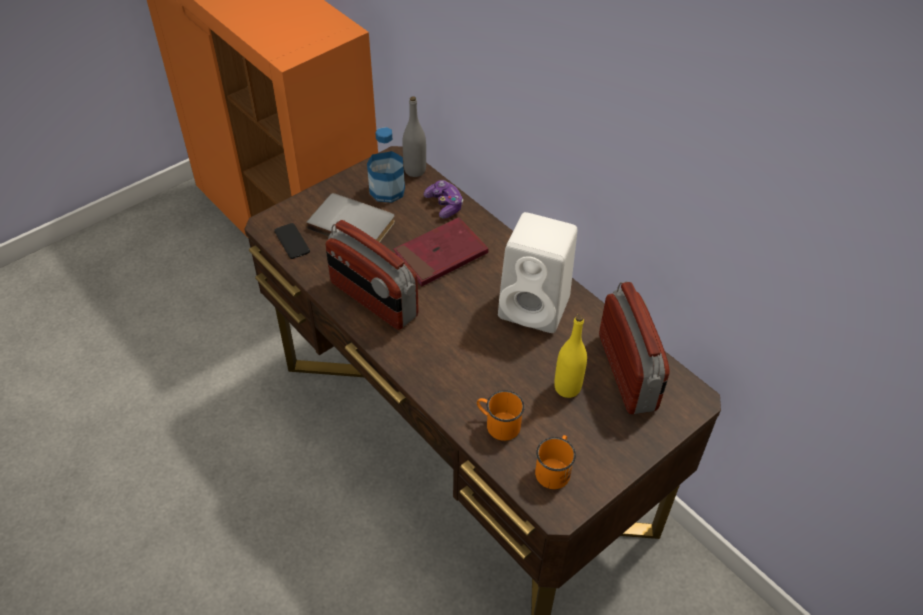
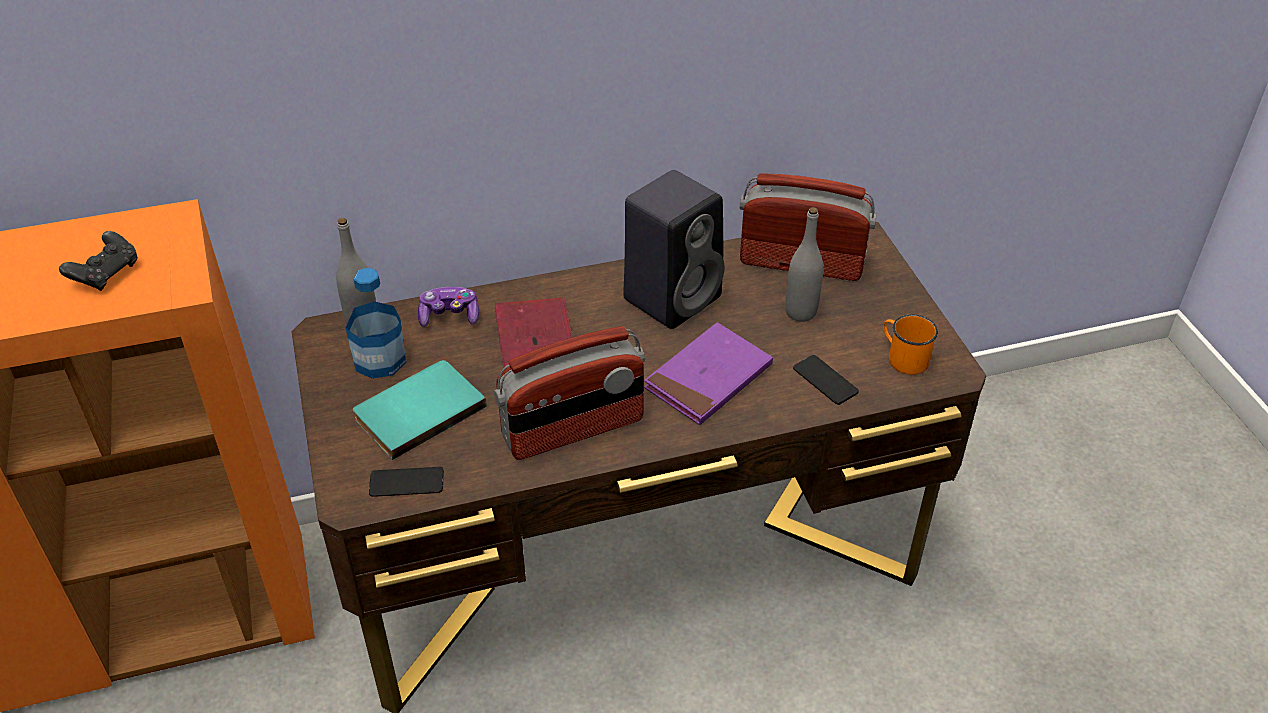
camera: 65 degrees left, 5 degrees down
grey book [306,193,395,242] -> turquoise book [353,360,487,460]
orange mug [477,390,525,441] -> phone [793,355,859,405]
white speaker [498,212,577,333] -> black speaker [623,170,724,329]
yellow bottle [554,315,587,398] -> grey bottle [785,207,823,322]
none -> black game controller [59,231,137,291]
none -> purple book [644,322,773,425]

